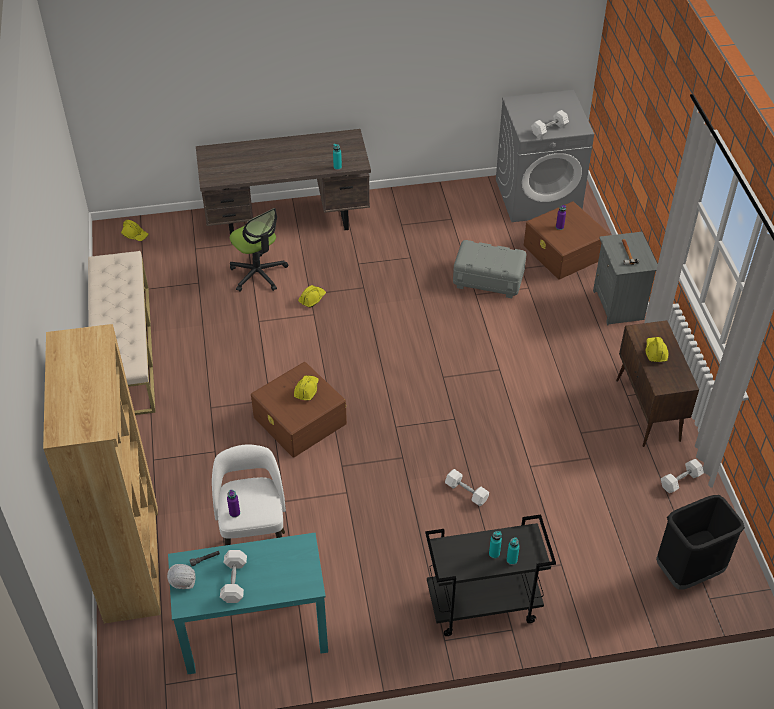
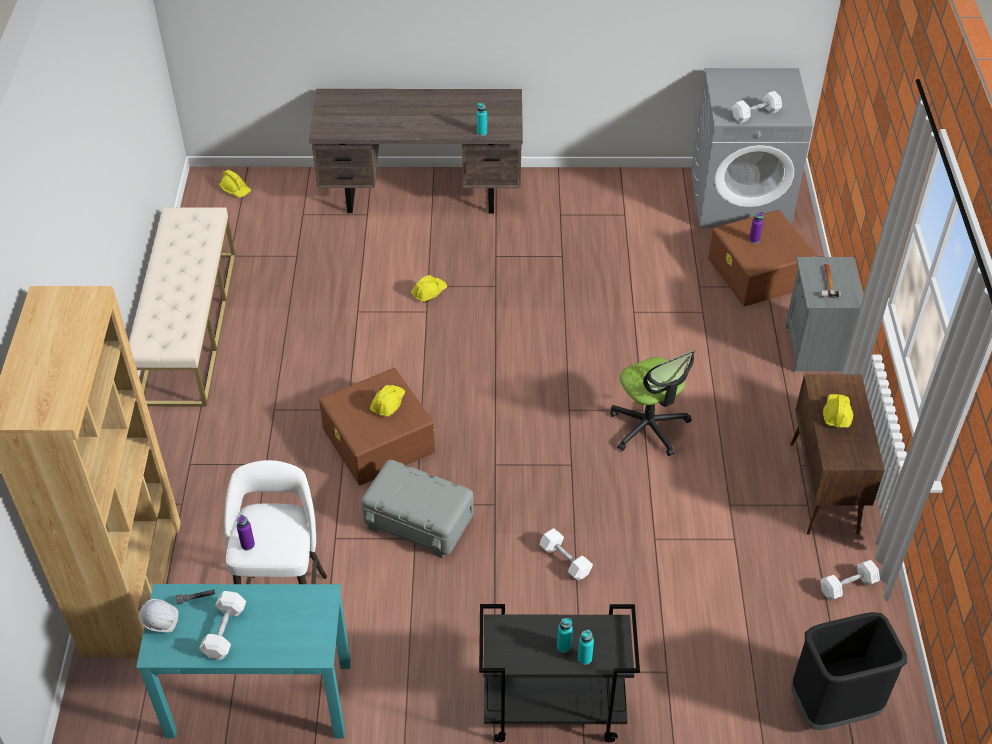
camera: 10 degrees right, 0 degrees up
office chair [230,208,288,292] -> office chair moved to [610,350,695,456]
grey storage box [453,240,526,298] -> grey storage box moved to [361,460,474,558]

